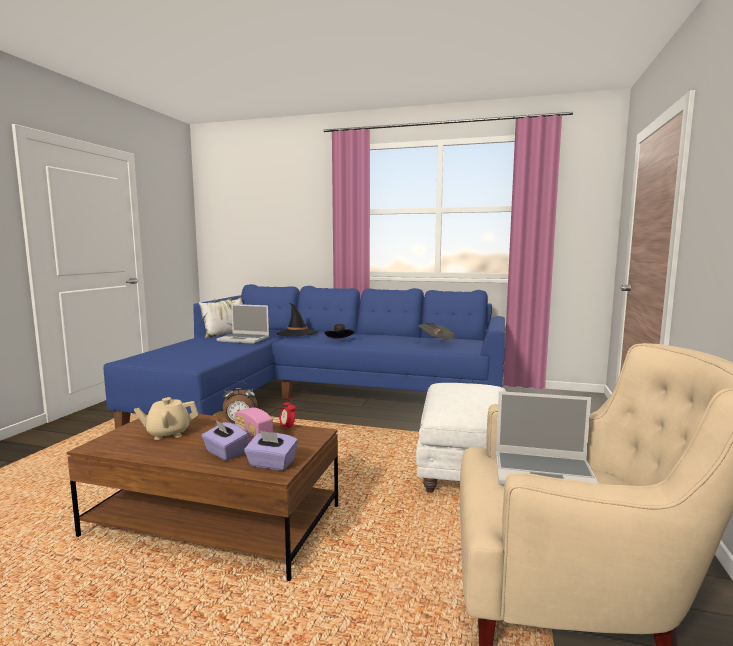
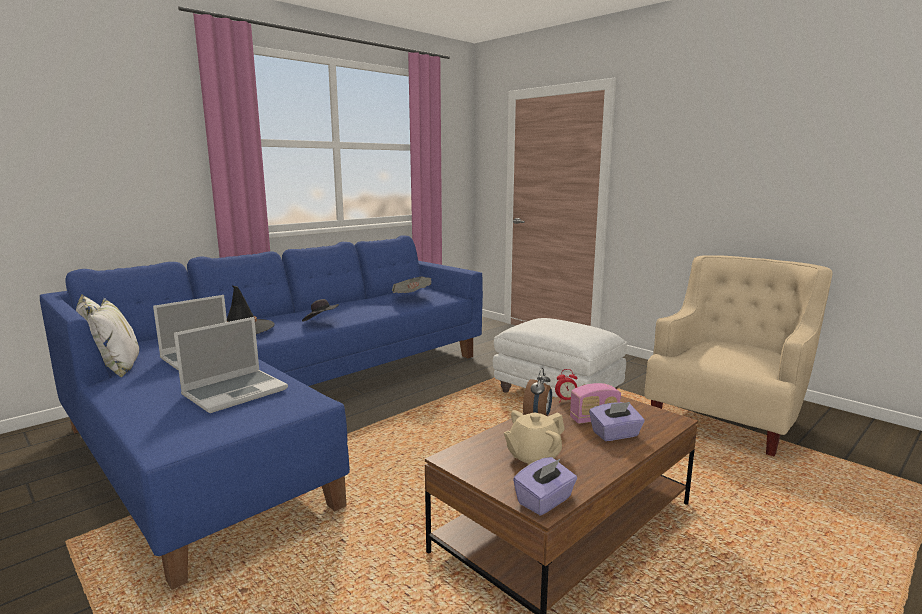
camera: 60 degrees left, 5 degrees up
beige teapot [134,397,198,440] -> beige teapot turned 45 degrees clockwise [504,410,565,465]
purple tissue box [244,430,298,471] -> purple tissue box moved to [513,457,577,515]
laptop [496,391,599,486] -> laptop moved to [174,317,288,413]

